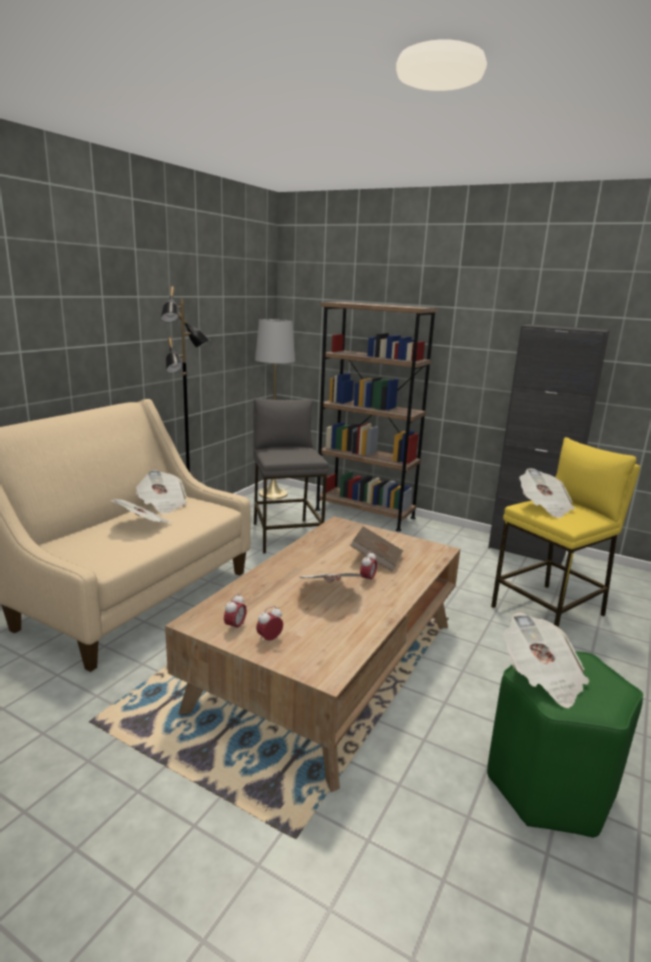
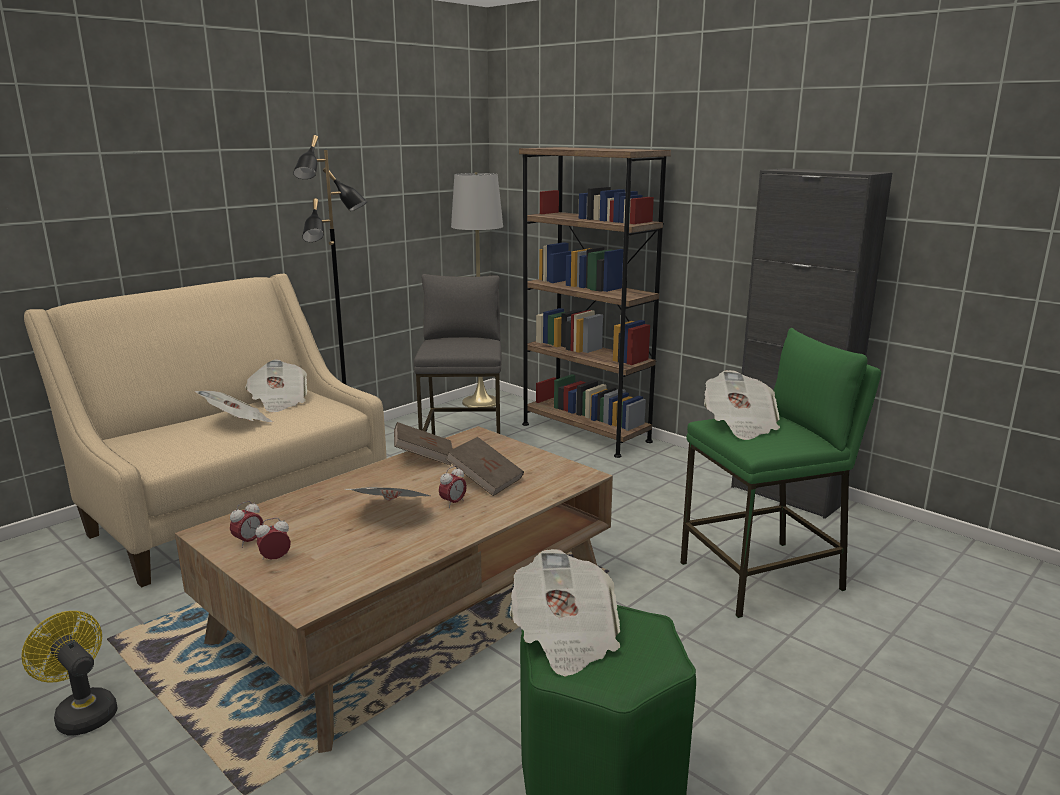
camera: 15 degrees right, 0 degrees up
yellow stool [491,437,640,627] -> green stool [680,328,881,618]
none -> yellow fan [21,611,117,736]
none -> brown book [394,422,453,465]

